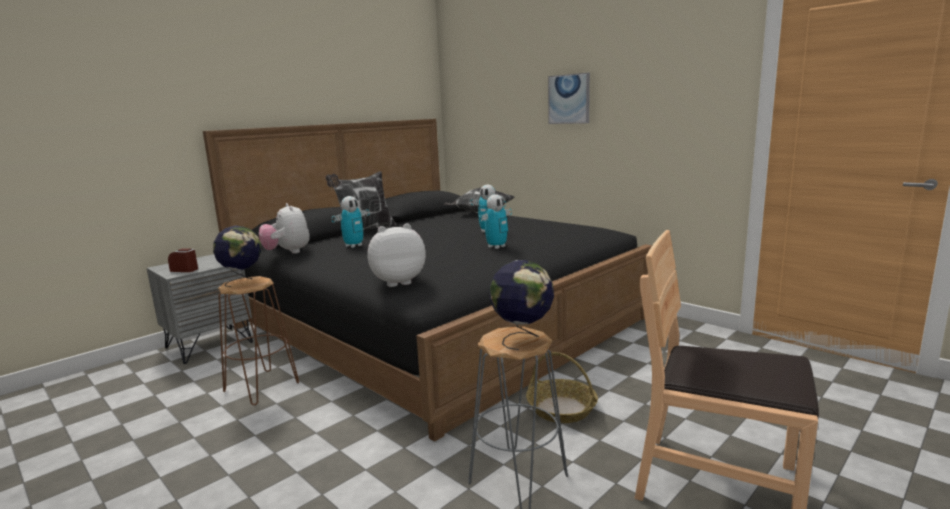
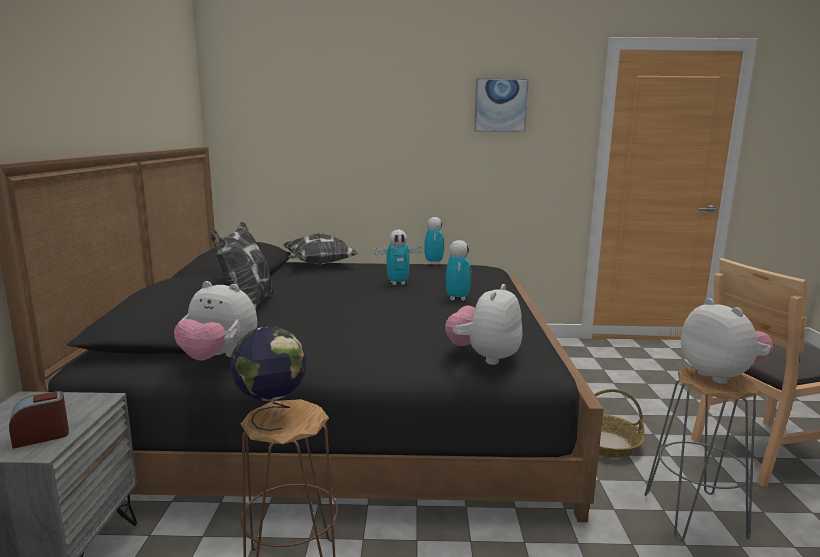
camera: 45 degrees left, 0 degrees up
toy robot [332,196,369,248] -> toy robot moved to [424,217,445,265]
globe [489,260,554,350] -> plush toy [681,298,773,384]
picture [548,73,590,124] -> picture moved to [474,78,529,132]

